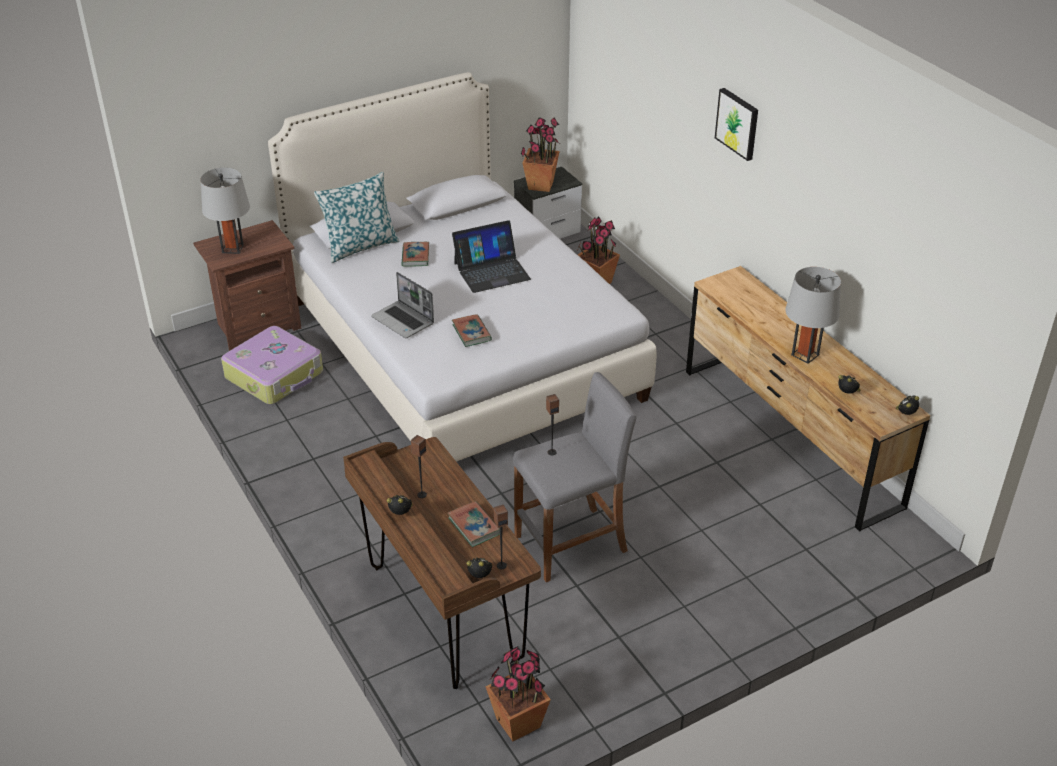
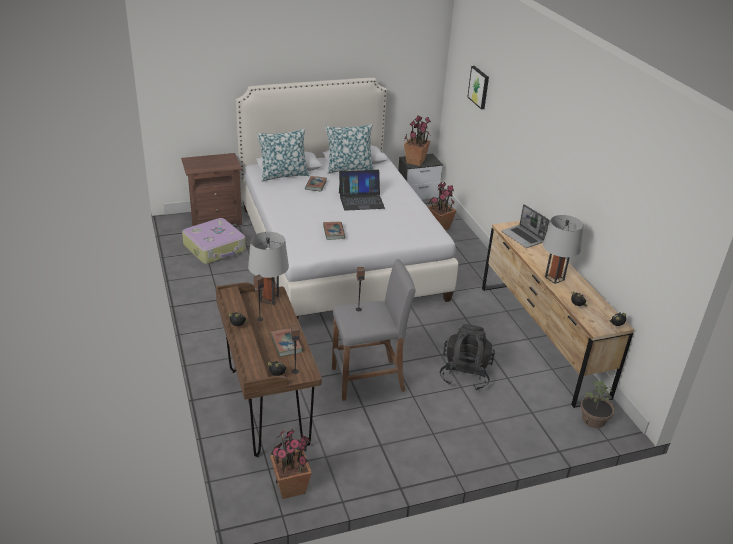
camera: 10 degrees right, 5 degrees down
grey table lamp [200,168,250,254] -> grey table lamp moved to [248,232,289,305]
laptop [371,272,434,338] -> laptop moved to [502,204,549,248]
picture [715,88,758,161] -> picture moved to [467,66,489,109]
none -> pillow [325,124,374,173]
none -> black backpack [440,324,495,391]
none -> potted plant [581,381,614,428]

